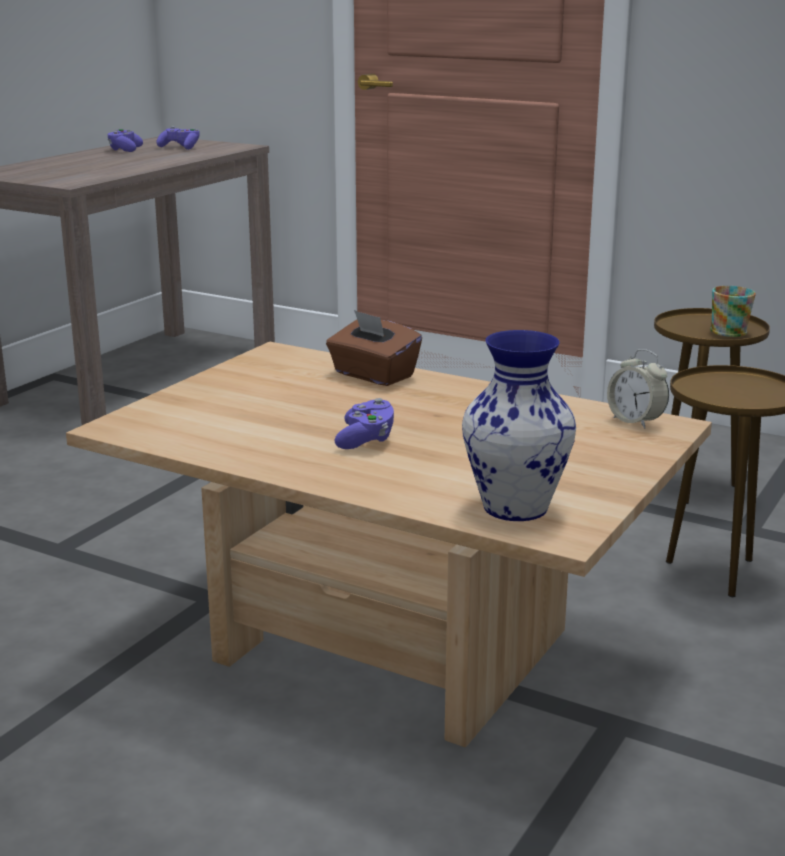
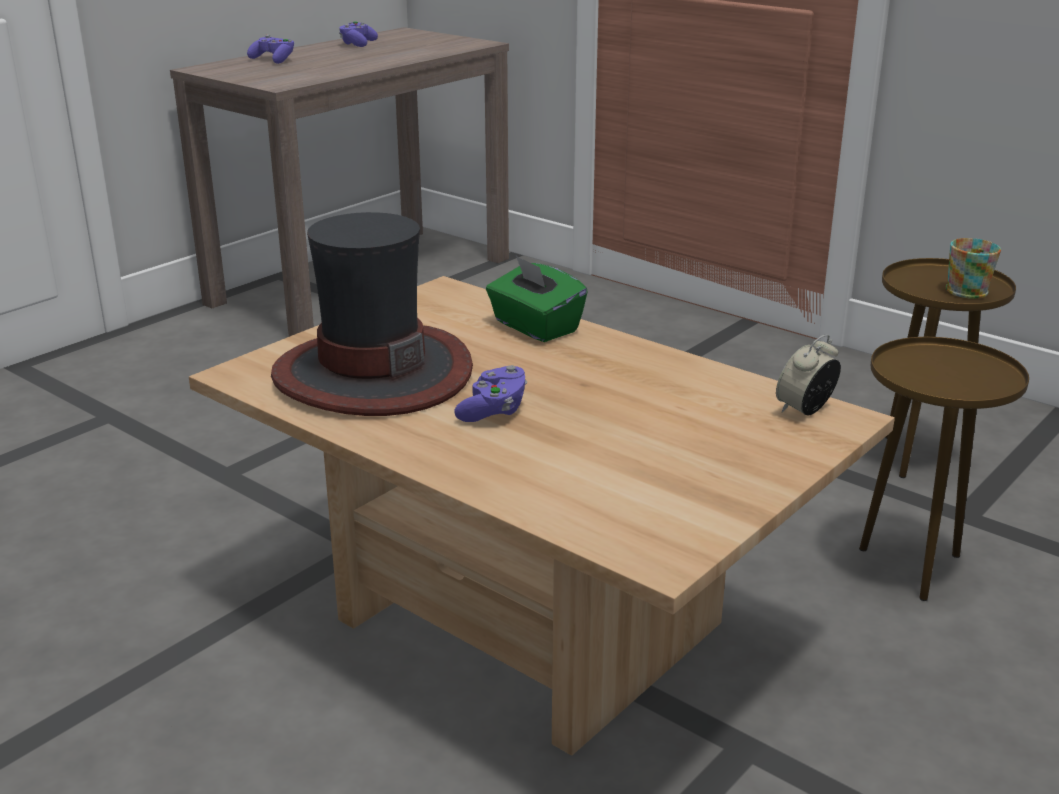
camera: 10 degrees right, 5 degrees up
purple game controller [156,126,200,150] -> purple game controller moved to [247,34,295,64]
brown tissue box [326,310,422,386] -> green tissue box [486,256,588,342]
vase [462,330,576,521] -> none
alarm clock [607,349,669,429] -> alarm clock turned 75 degrees clockwise [776,334,841,415]
none -> hat [271,212,473,416]

